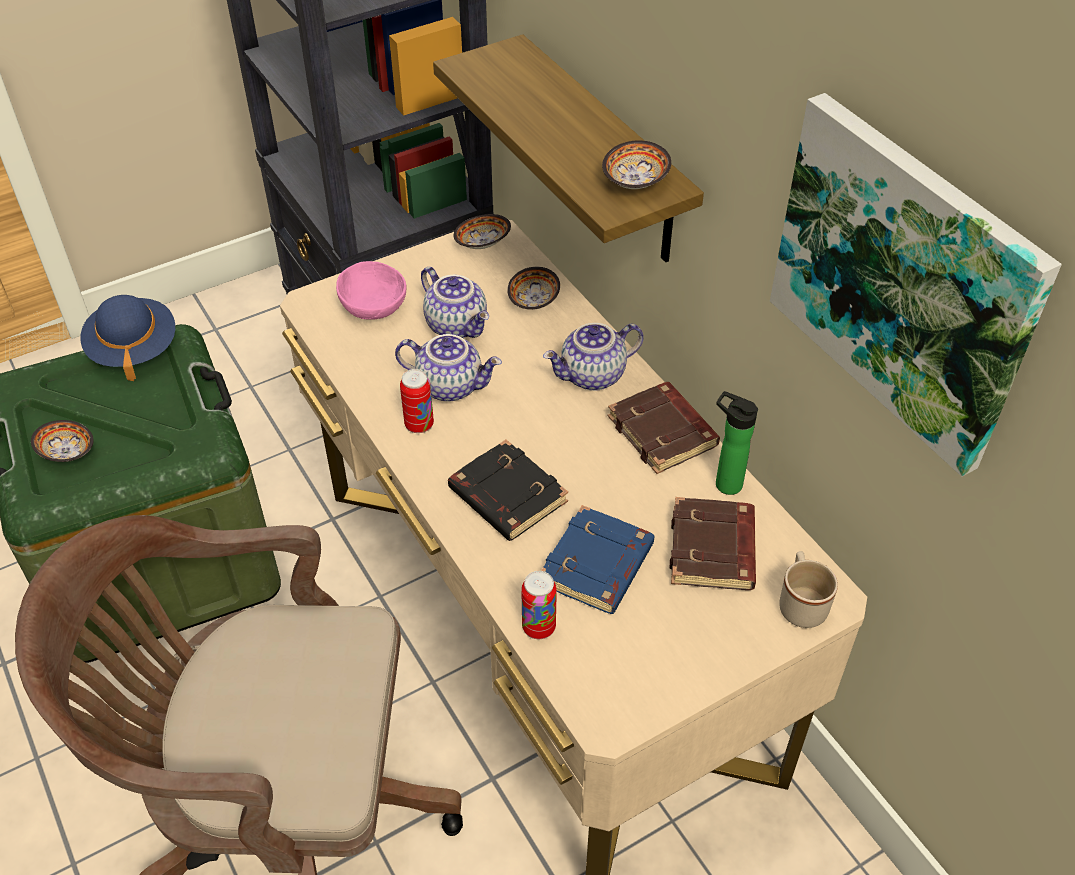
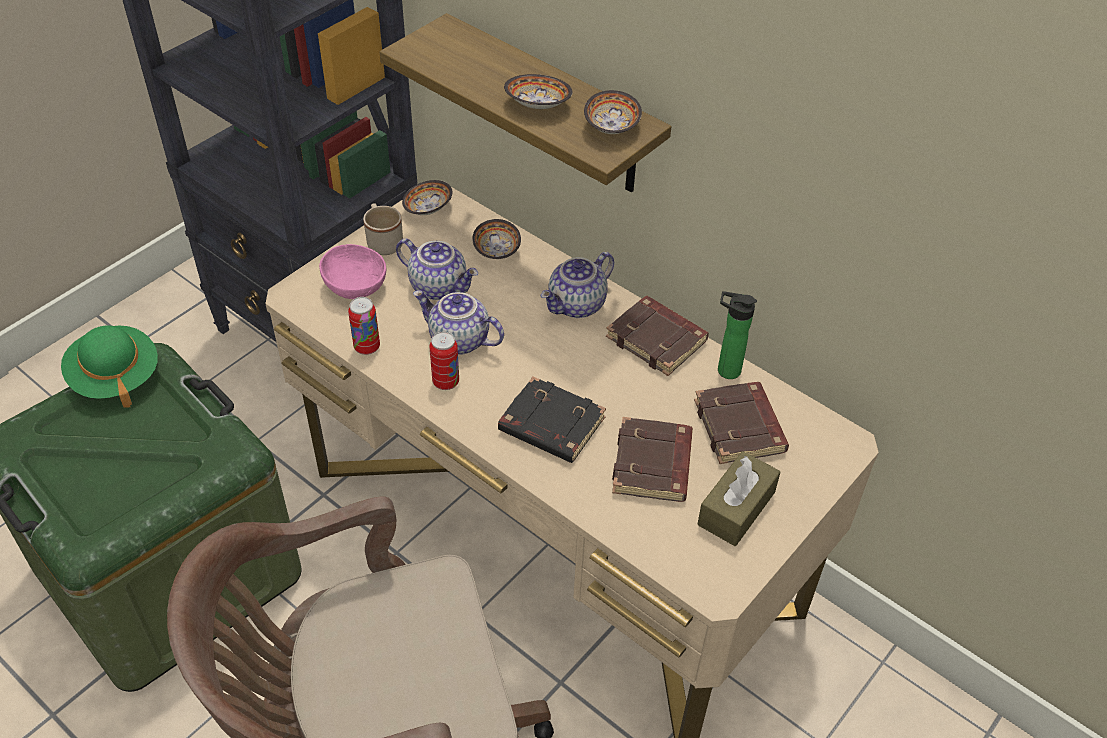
camera: 20 degrees left, 0 degrees up
bowl [31,420,93,462] -> bowl moved to [504,74,573,109]
blue hat [80,295,175,381] -> green hat [61,325,158,408]
teapot [395,334,502,402] -> teapot turned 150 degrees counterclockwise [413,290,504,355]
can [521,571,557,639] -> can moved to [348,297,380,355]
blue book [541,505,655,614] -> brown book [612,417,693,502]
picture [770,93,1062,477] -> none
beige mug [779,551,838,628] -> beige mug moved to [363,203,403,255]
none -> brown tissue box [698,451,780,546]

